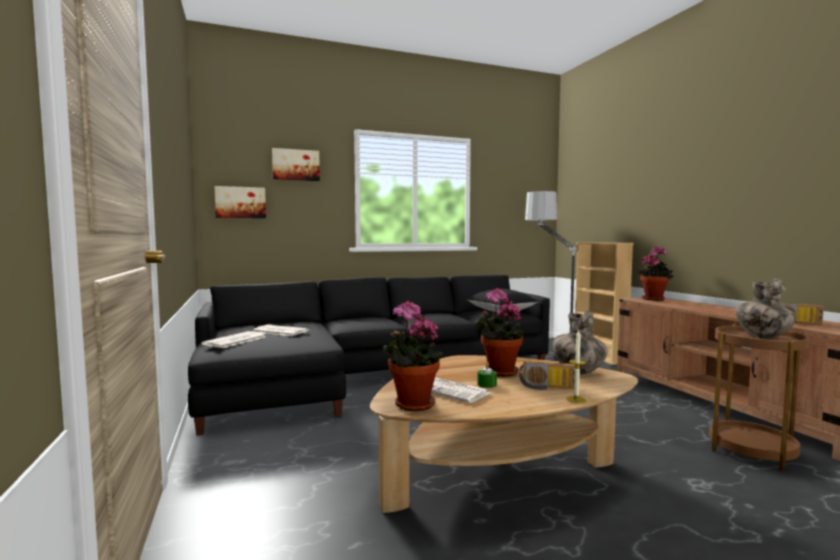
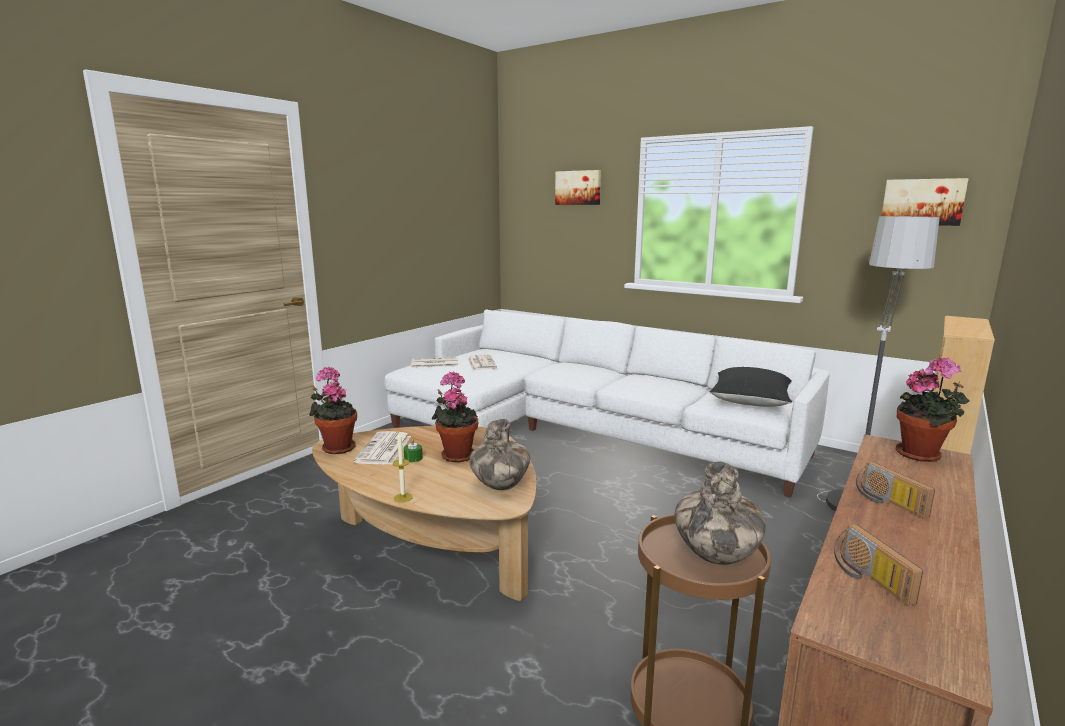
camera: 55 degrees right, 10 degrees up
black sofa [188,275,550,435] -> white sofa [385,309,830,497]
picture [214,186,266,218] -> picture moved to [881,178,969,226]
radio [519,361,575,390] -> radio moved to [856,462,935,519]

